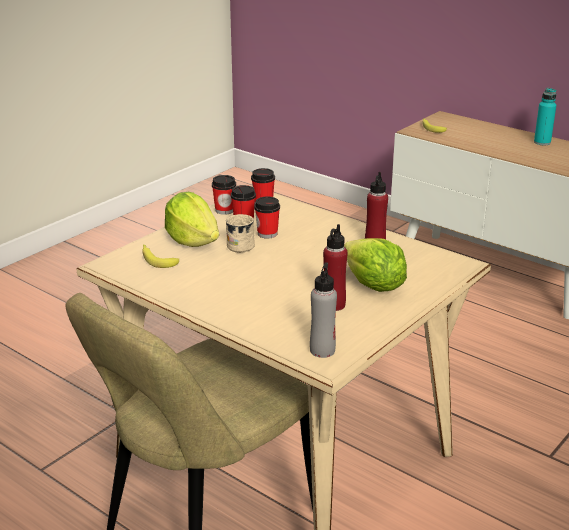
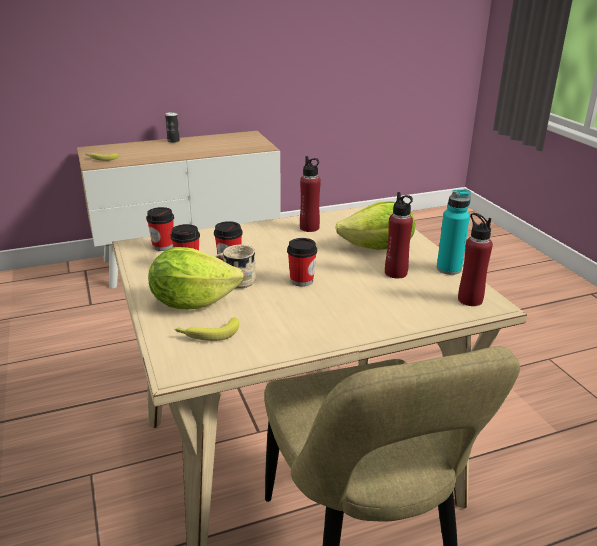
camera: 60 degrees left, 0 degrees up
cup [212,175,236,215] -> cup moved to [287,238,317,287]
grey bottle [310,262,337,358] -> red bottle [458,213,493,306]
turquoise bottle [534,88,557,145] -> turquoise bottle moved to [437,190,471,275]
none -> can [165,112,180,143]

